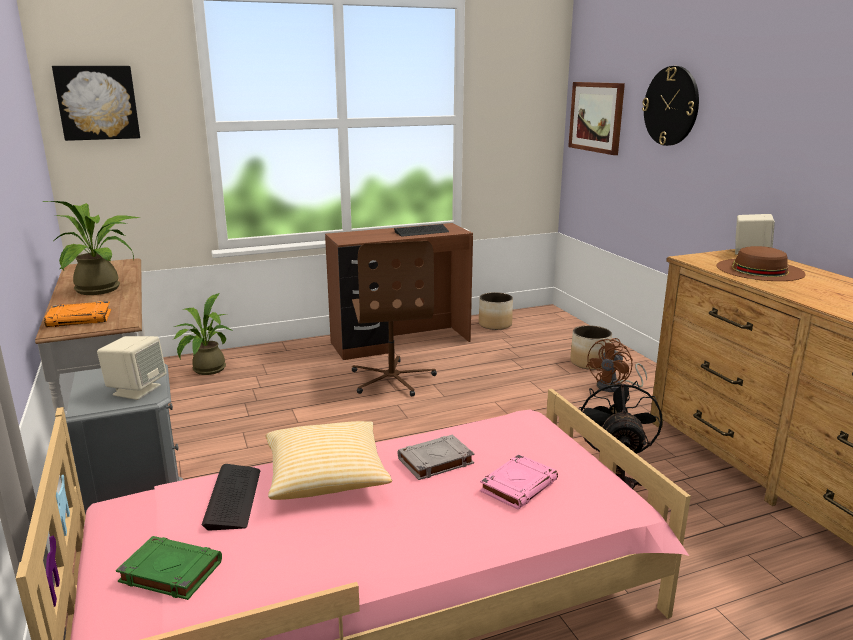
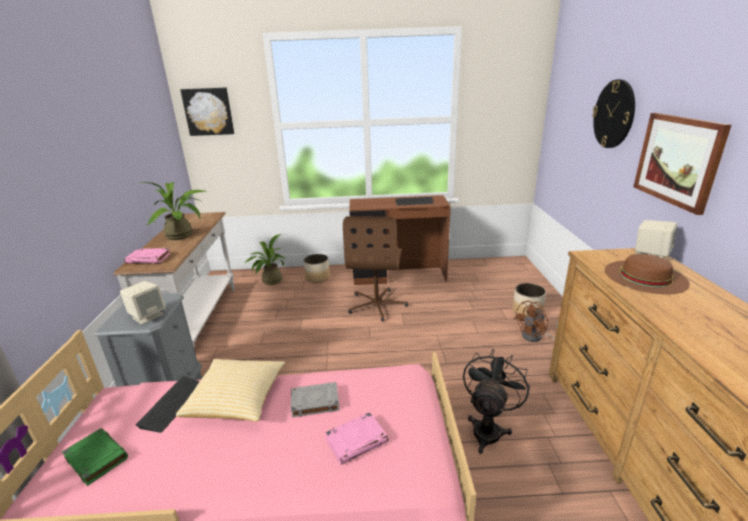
camera: 20 degrees right, 5 degrees up
orange book [44,301,111,327] -> pink book [125,248,171,264]
planter [479,292,513,330] -> planter moved to [304,254,330,283]
picture [568,82,625,155] -> picture moved to [633,113,731,215]

